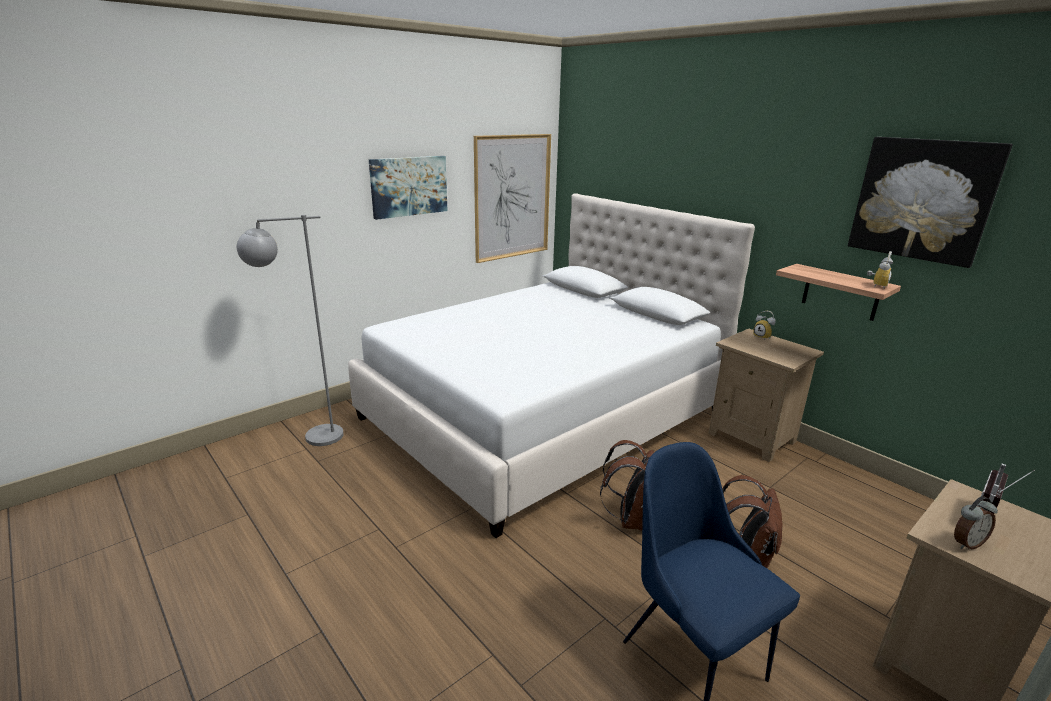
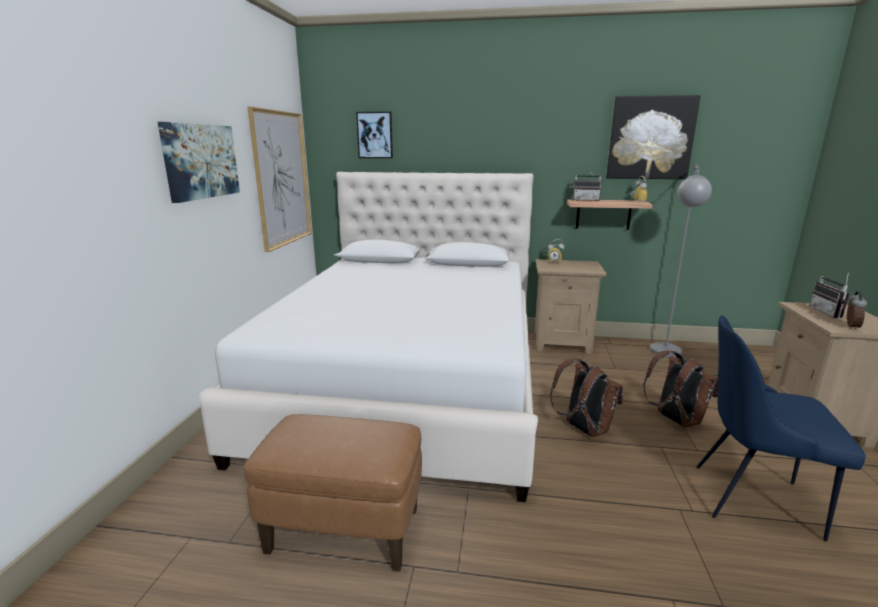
camera: 40 degrees left, 5 degrees down
grey floor lamp [237,215,344,446] -> grey floor lamp moved to [650,165,712,357]
none -> brown ottoman [244,414,422,572]
none -> picture [356,112,393,158]
none -> radio [572,169,602,201]

